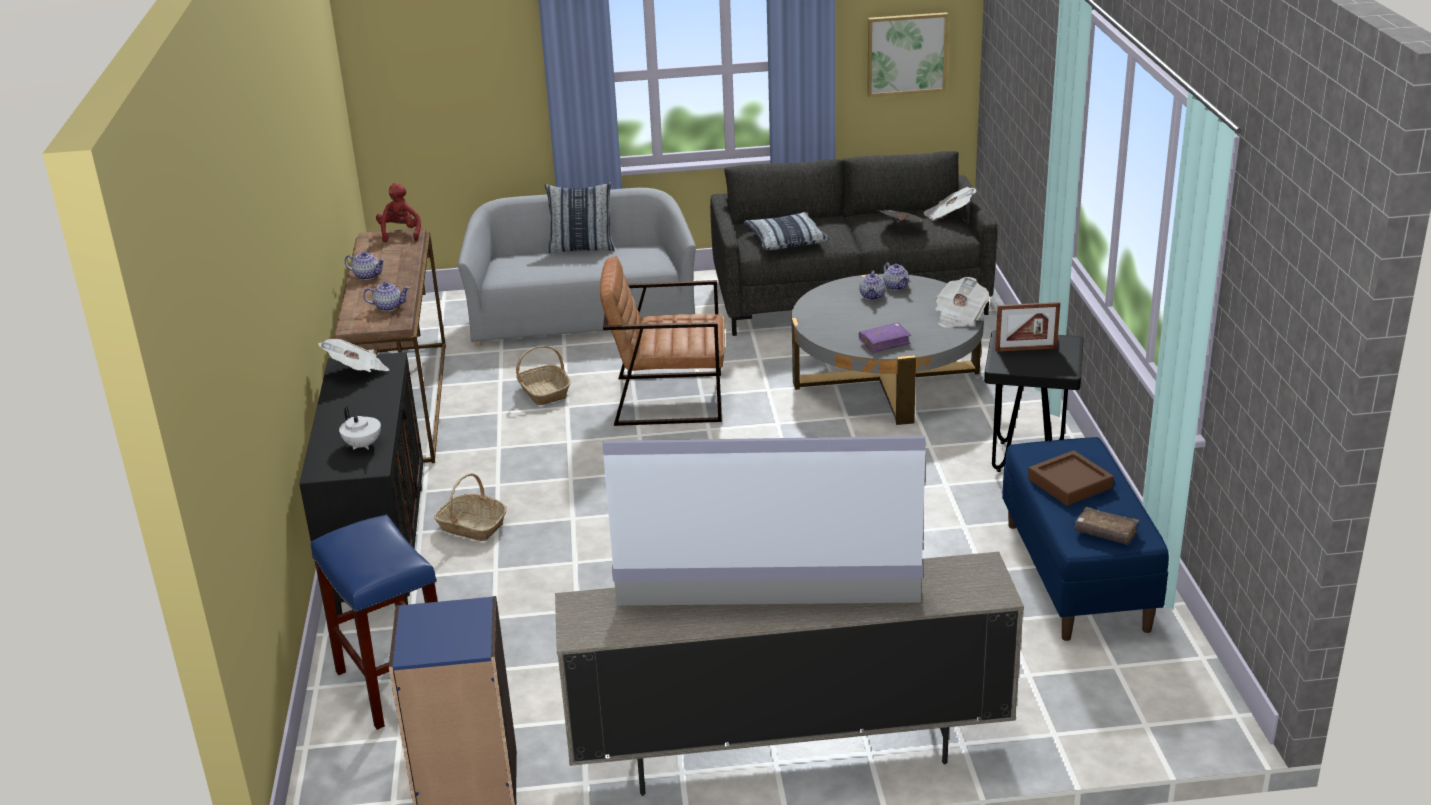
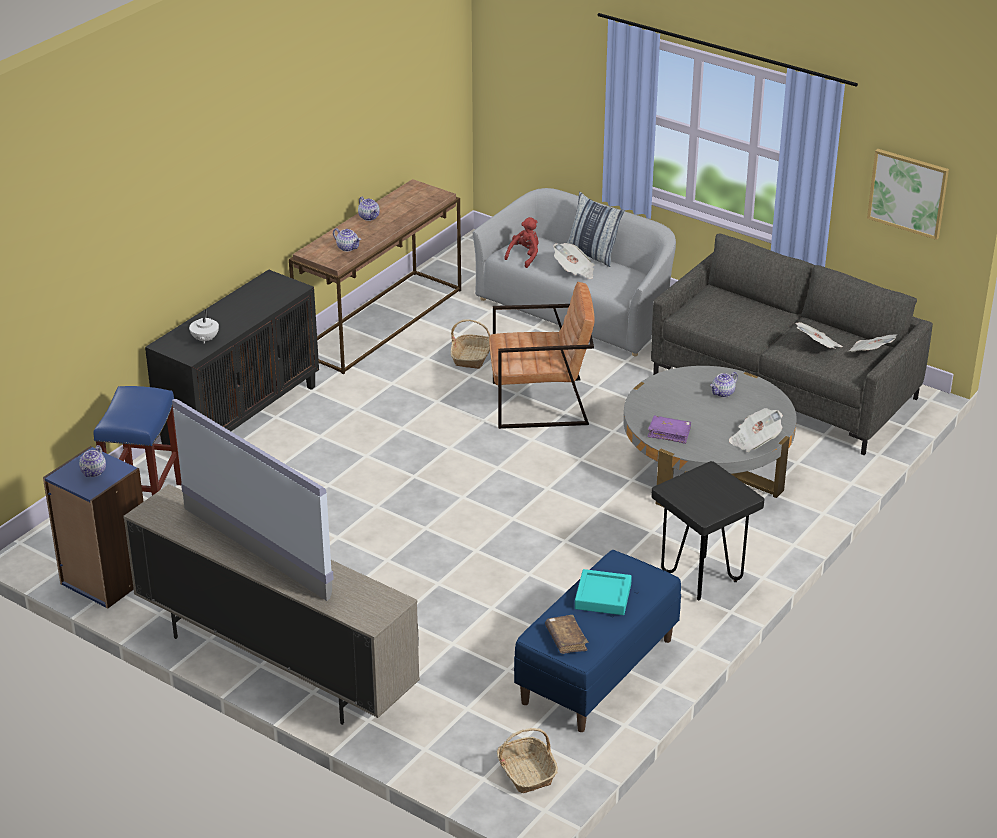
camera: 40 degrees right, 5 degrees up
newspaper [318,339,390,372] -> newspaper moved to [553,243,594,279]
red plush toy [376,183,421,242] -> red plush toy moved to [504,217,538,268]
basket [434,473,507,541] -> basket moved to [497,728,558,793]
brown armchair [600,256,725,426] -> brown armchair turned 135 degrees clockwise [489,282,595,429]
pillow [744,212,829,250] -> none
teapot [883,262,909,290] -> teapot moved to [79,445,106,477]
picture frame [995,302,1060,352] -> none
brown tray [1028,450,1114,506] -> turquoise tray [575,569,632,615]

